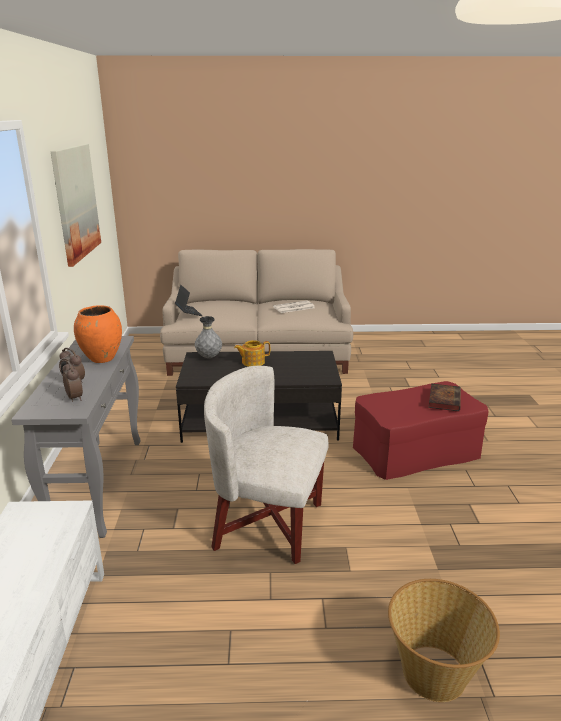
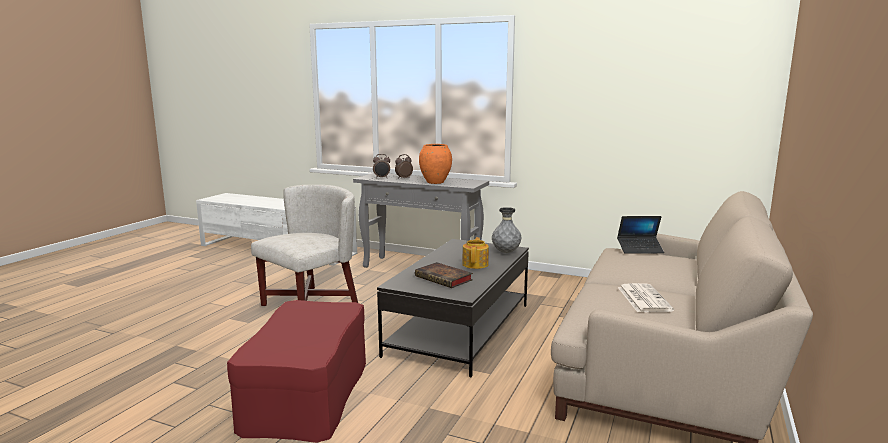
camera: 115 degrees right, 10 degrees down
picture [50,144,101,267] -> none
basket [388,579,500,702] -> none
book [428,383,461,412] -> book moved to [415,262,473,288]

